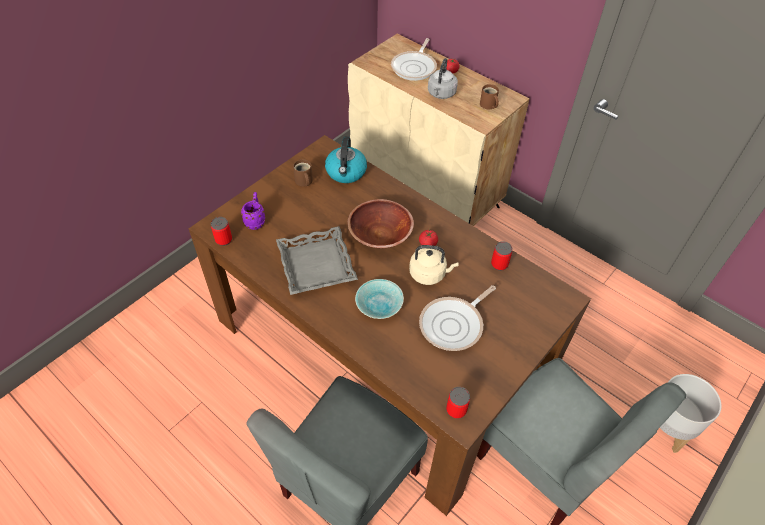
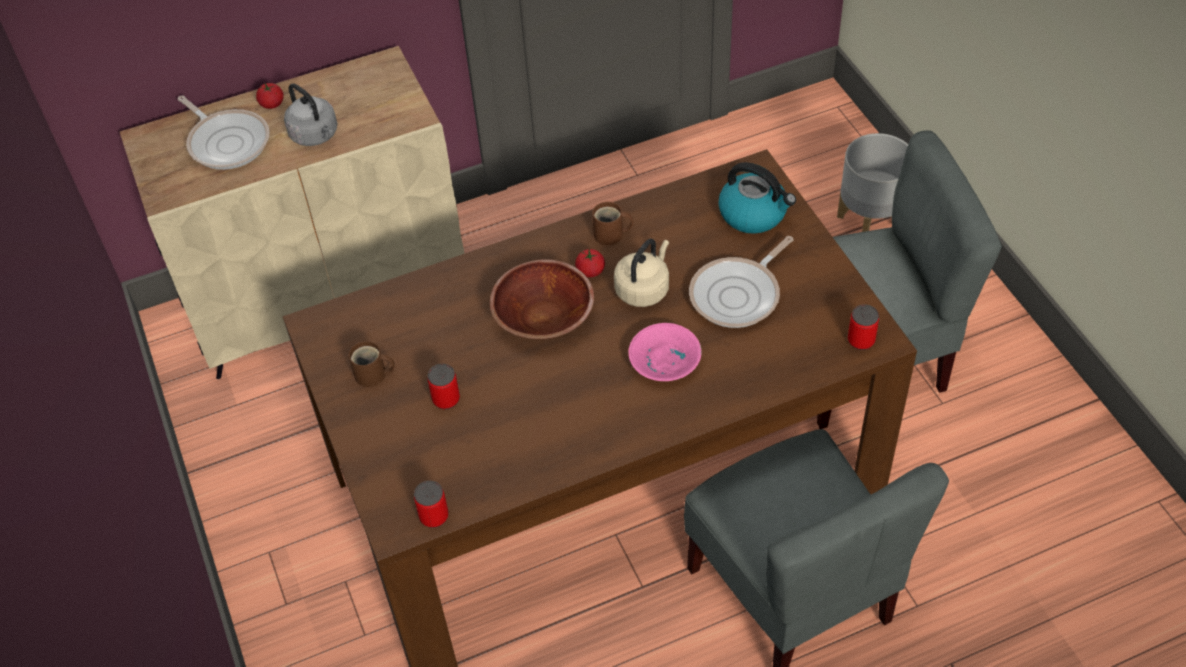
camera: 60 degrees left, 0 degrees up
purple mug [241,192,265,230] -> none
grey tray [276,226,358,295] -> none
kettle [325,136,367,183] -> kettle moved to [718,162,796,234]
turquoise bowl [355,279,404,319] -> pink bowl [629,323,701,381]
frying pan [419,285,496,351] -> frying pan turned 60 degrees clockwise [689,236,794,328]
brown mug [480,84,499,109] -> brown mug moved to [592,202,633,245]
can [491,241,513,271] -> can moved to [428,364,460,409]

